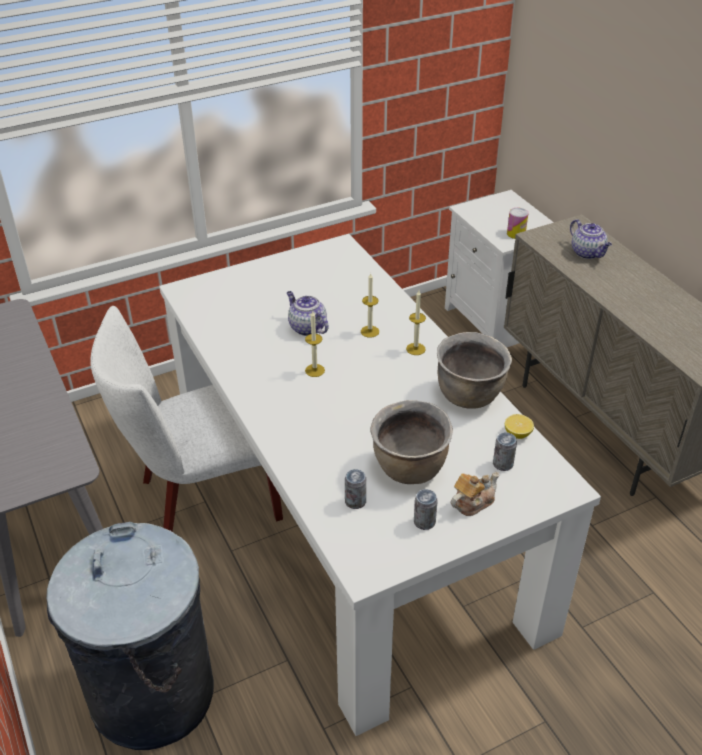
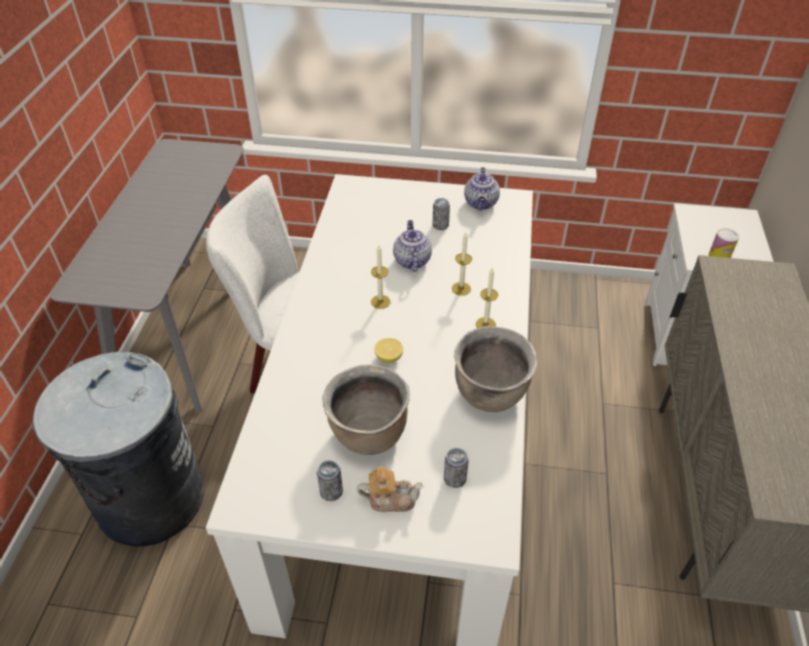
camera: 35 degrees right, 5 degrees up
can [345,469,366,509] -> can moved to [432,198,450,230]
lemon [505,414,534,439] -> lemon moved to [374,338,403,363]
teapot [570,219,612,259] -> teapot moved to [464,167,500,210]

